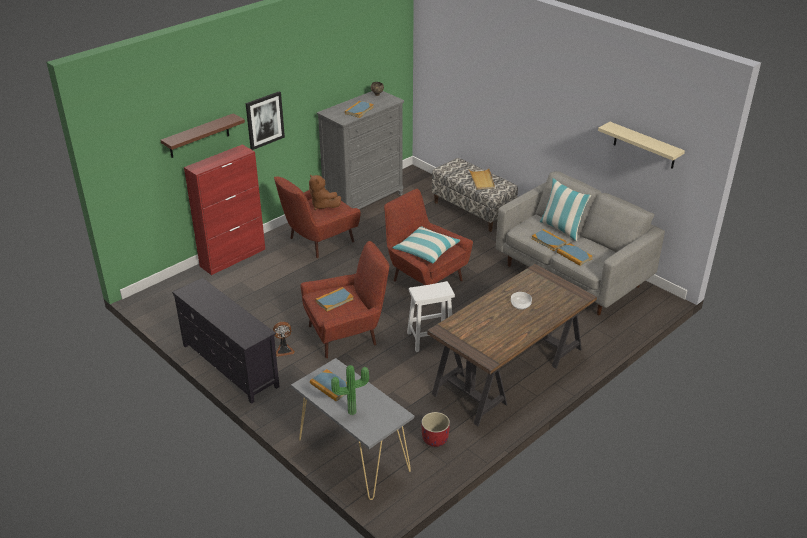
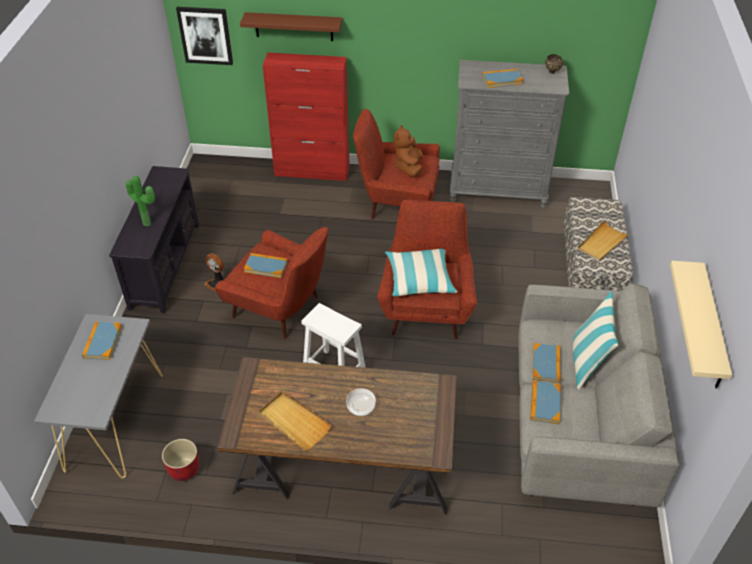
camera: 50 degrees right, 10 degrees up
picture [246,91,285,150] -> picture moved to [176,7,233,65]
potted plant [331,365,369,415] -> potted plant moved to [125,176,155,226]
none -> beige tray [259,392,332,451]

